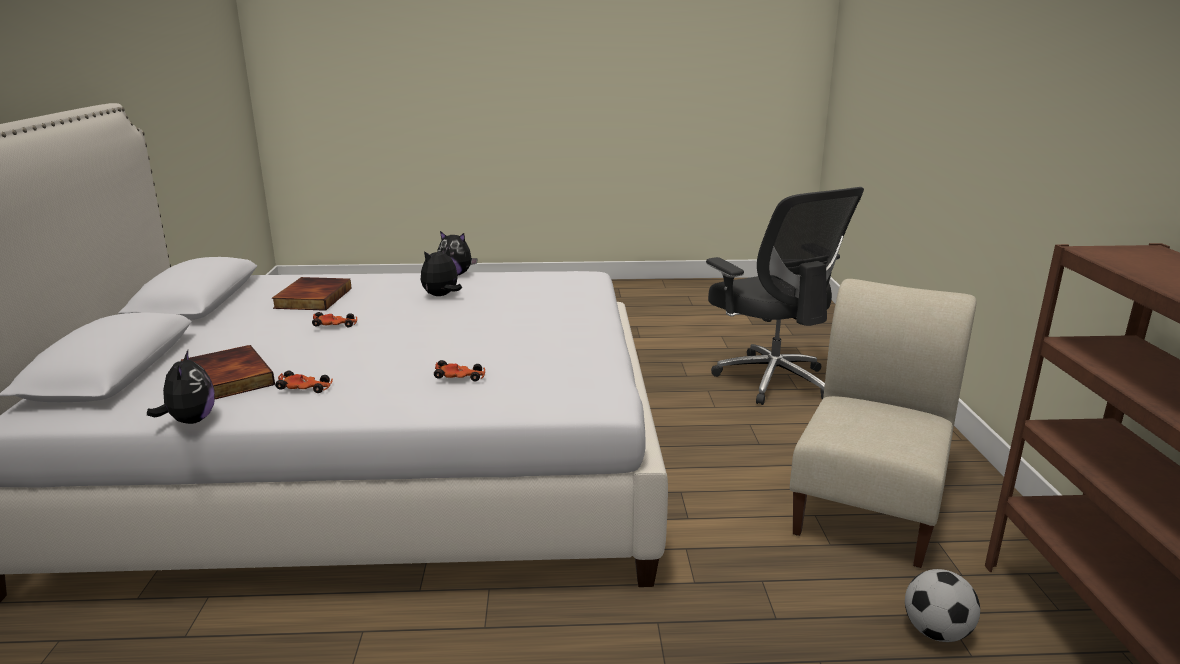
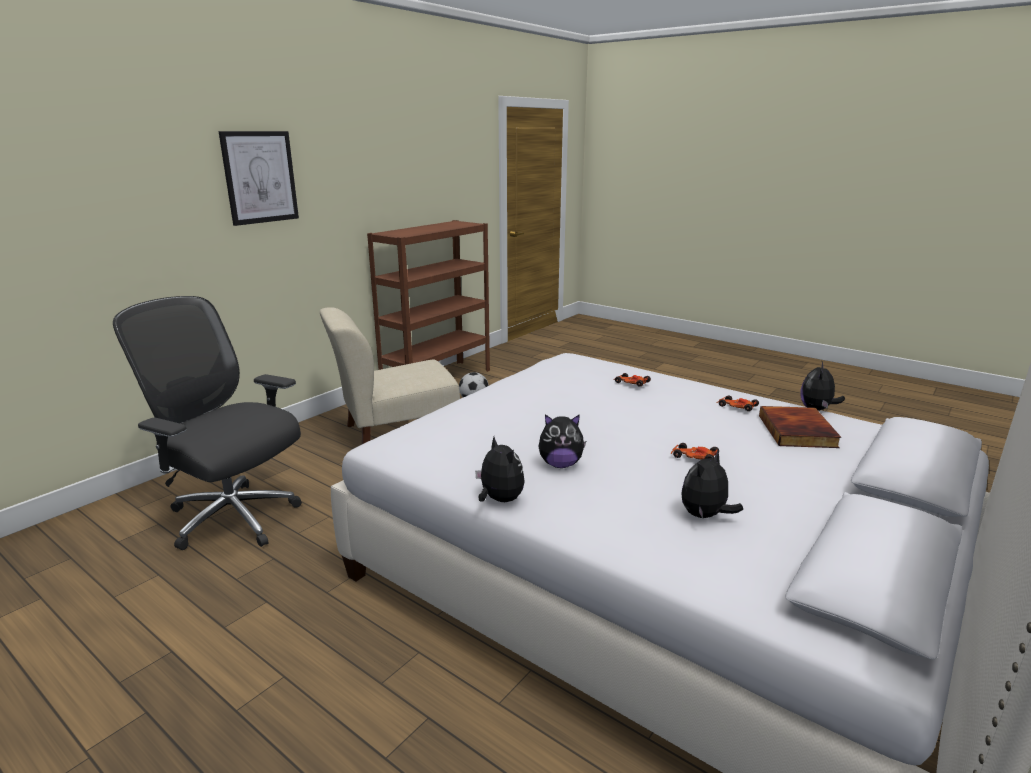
camera: 140 degrees left, 0 degrees up
book [272,277,352,311] -> plush toy [681,451,743,518]
office chair [706,187,864,405] -> office chair turned 75 degrees counterclockwise [113,296,302,550]
none -> picture [219,131,299,226]

